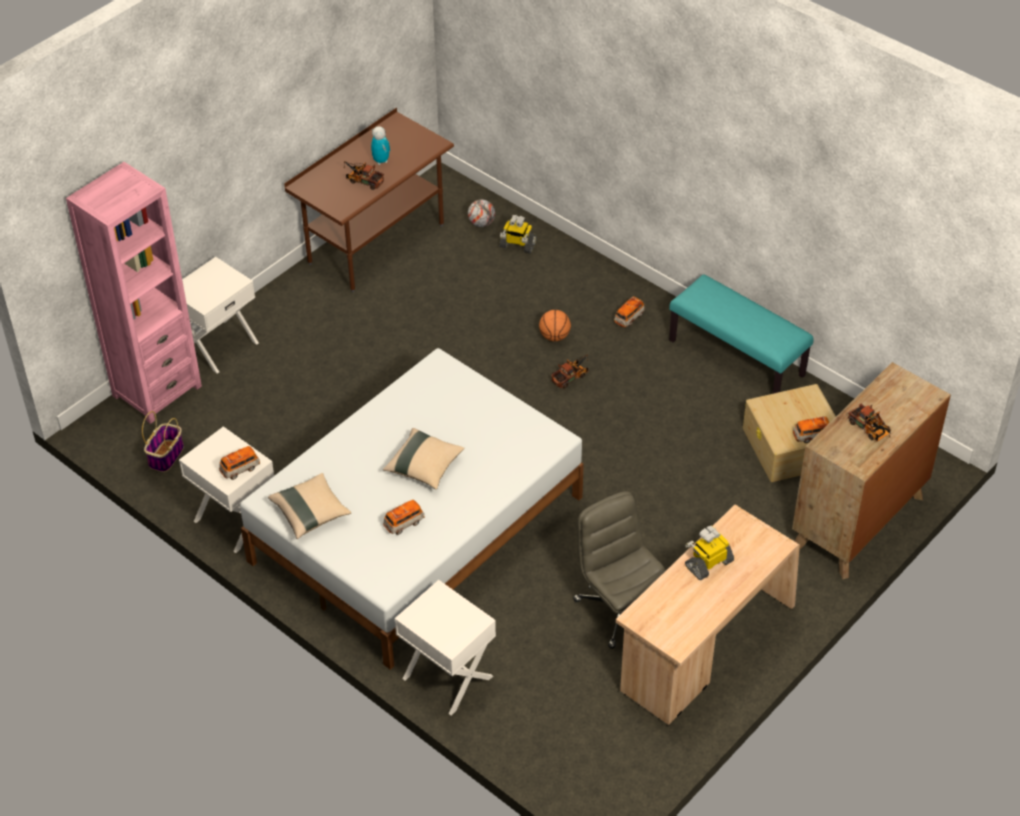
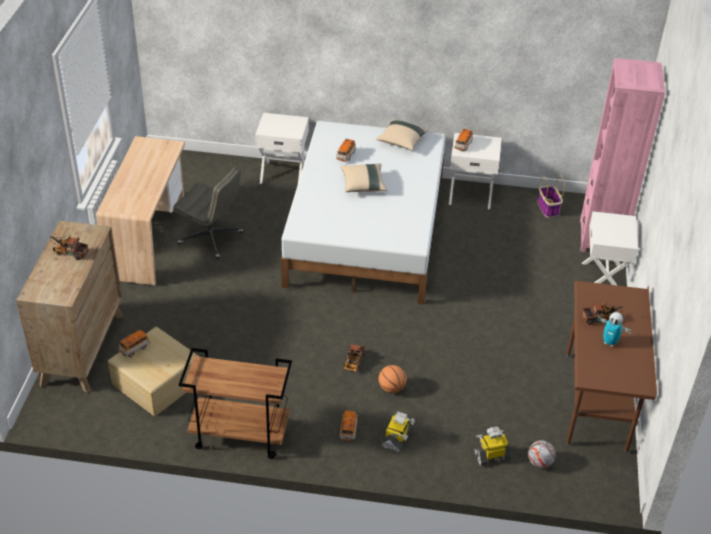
camera: 145 degrees right, 5 degrees down
turquoise bench [669,274,814,394] -> brown cart [179,348,292,459]
toy robot [685,526,734,580] -> toy robot moved to [381,412,415,453]

